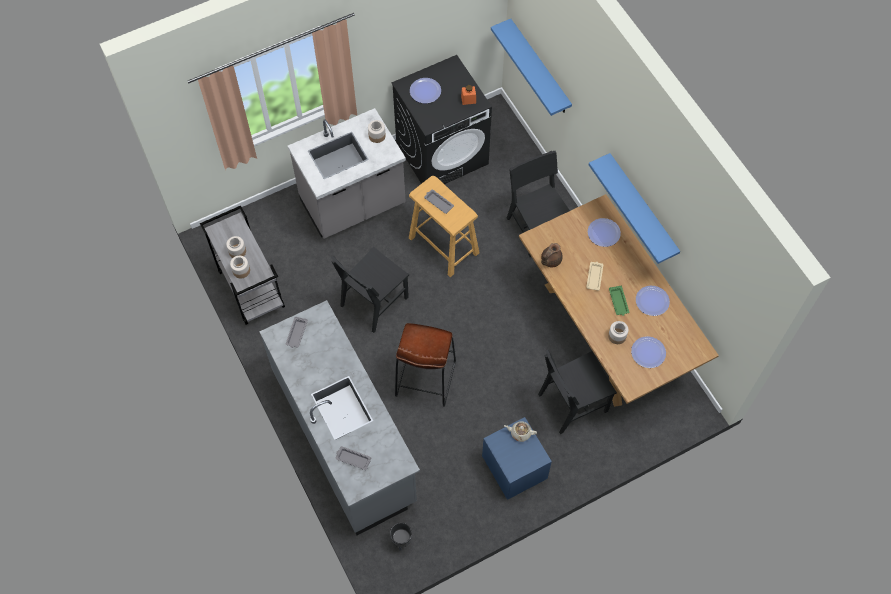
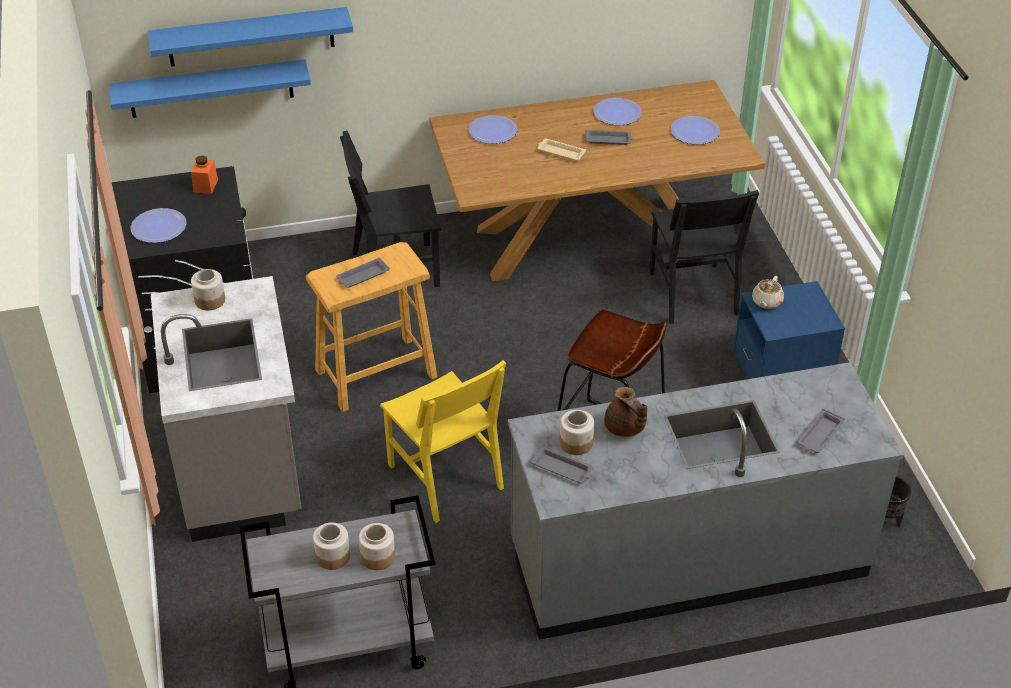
camera: 75 degrees left, 20 degrees down
black chair [331,247,409,333] -> yellow chair [380,360,506,523]
brown teapot [541,243,563,267] -> brown teapot moved to [604,387,647,437]
blue shelf [589,153,680,264] -> blue shelf moved to [148,7,353,67]
jar [608,321,628,344] -> jar moved to [560,410,594,455]
green tray [609,286,629,316] -> grey tray [585,130,633,145]

